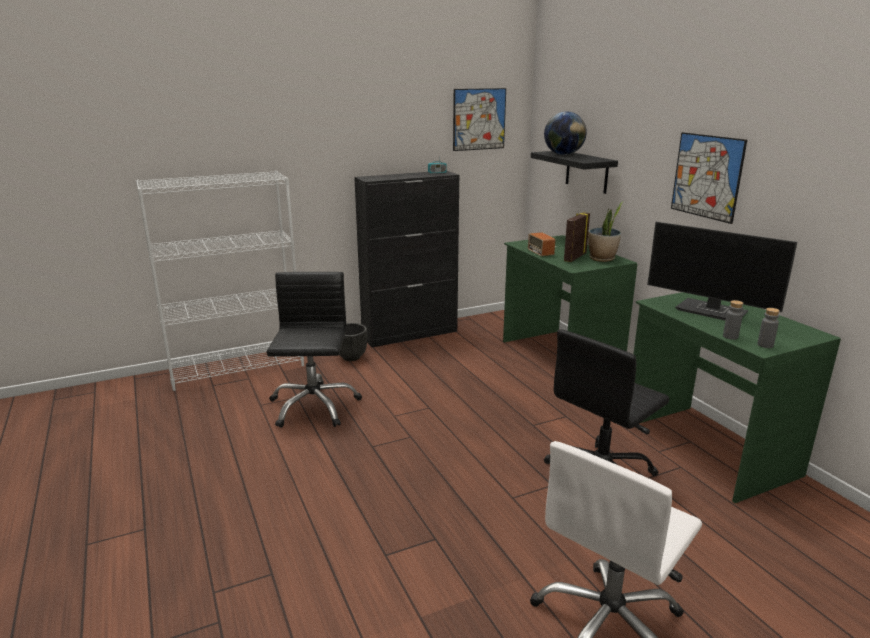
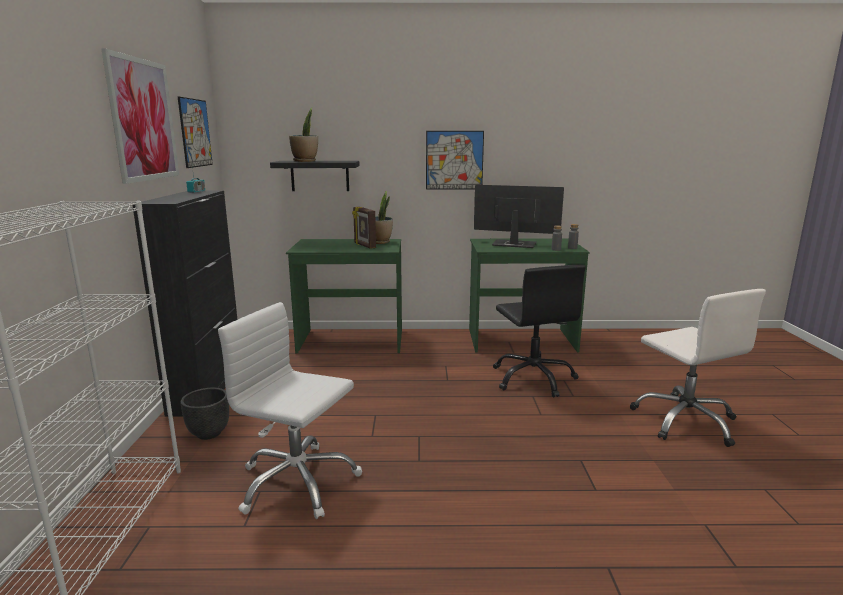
camera: 65 degrees left, 5 degrees down
black office chair [267,272,362,428] -> white office chair [218,302,362,519]
radio [527,232,556,256] -> none
globe [544,111,587,155] -> potted plant [289,108,318,162]
monitor [647,222,797,320] -> monitor turned 135 degrees counterclockwise [474,185,564,248]
none -> picture [101,48,179,184]

